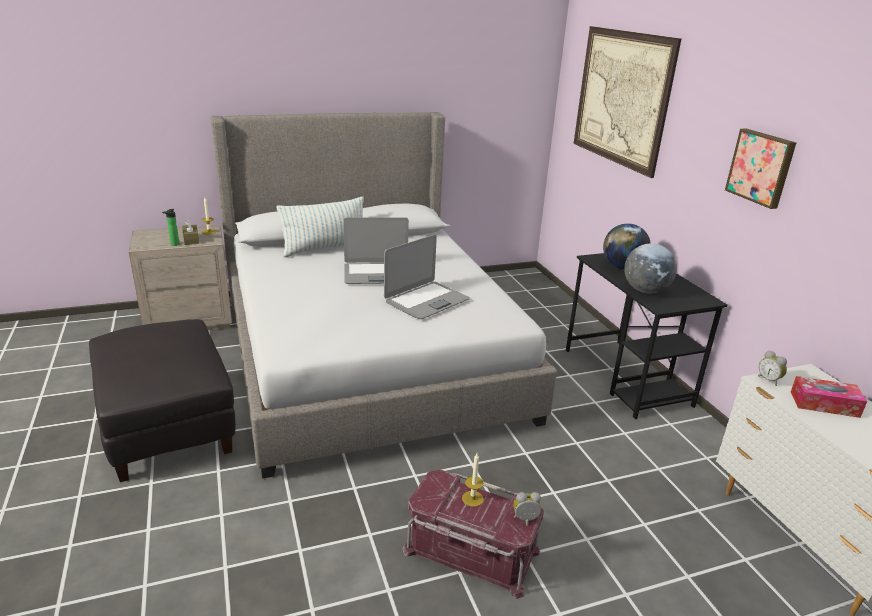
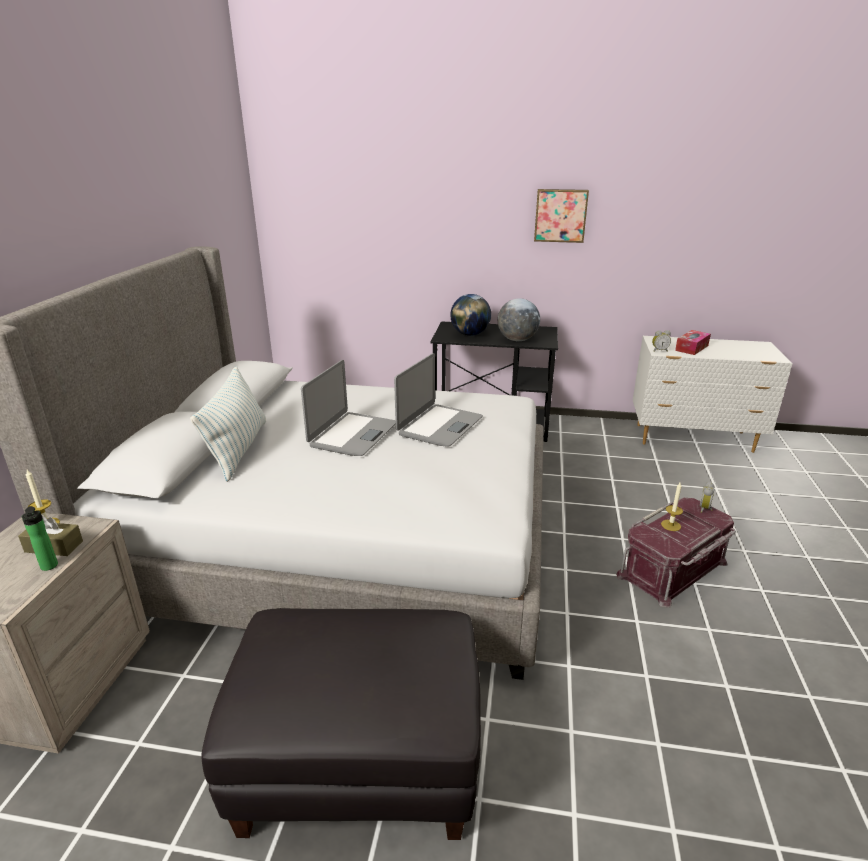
camera: 60 degrees left, 0 degrees up
laptop [384,235,470,319] -> laptop turned 45 degrees clockwise [394,353,483,447]
picture [574,26,681,178] -> none

